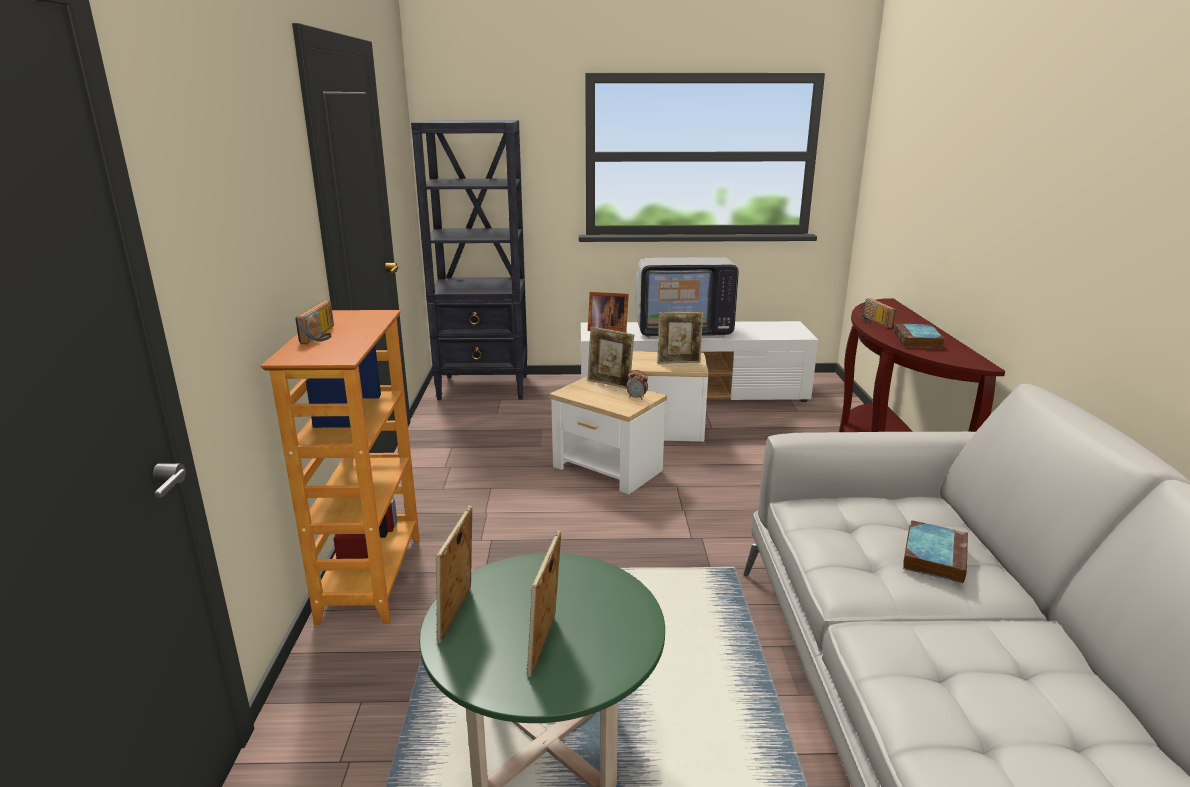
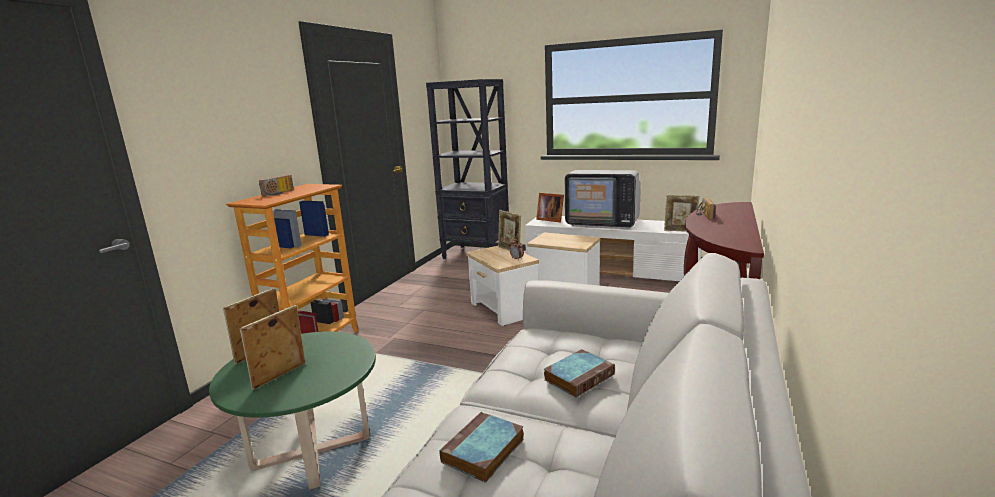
camera: 25 degrees right, 5 degrees down
picture frame [657,312,703,364] -> picture frame moved to [664,195,700,232]
book [894,323,944,349] -> book moved to [439,412,524,483]

